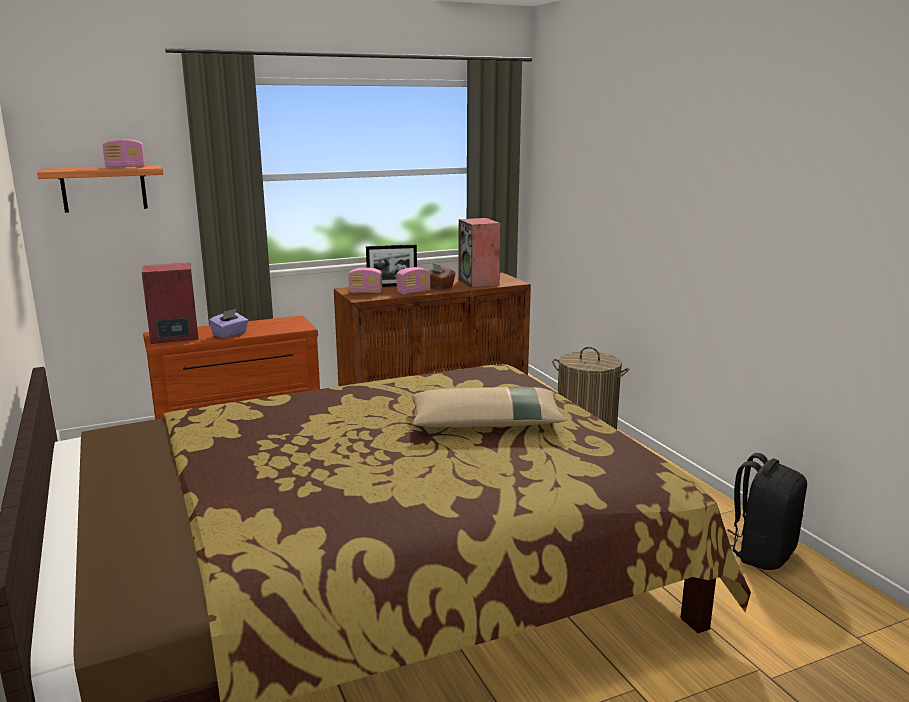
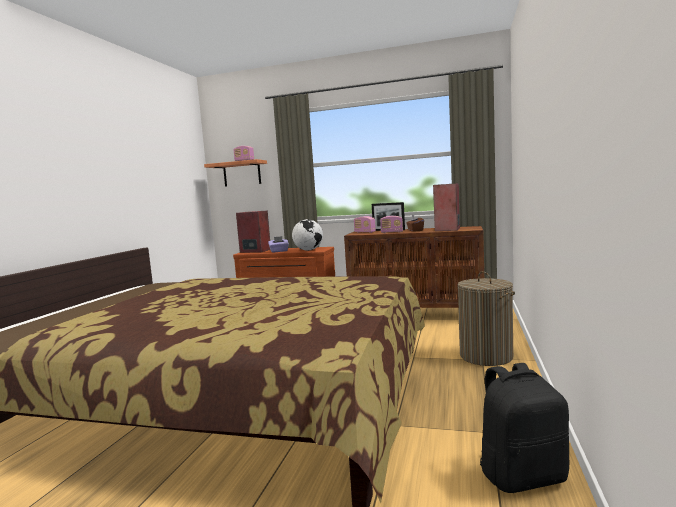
camera: 40 degrees right, 10 degrees down
beige pillow [411,387,567,427] -> none
none -> globe [292,219,323,251]

